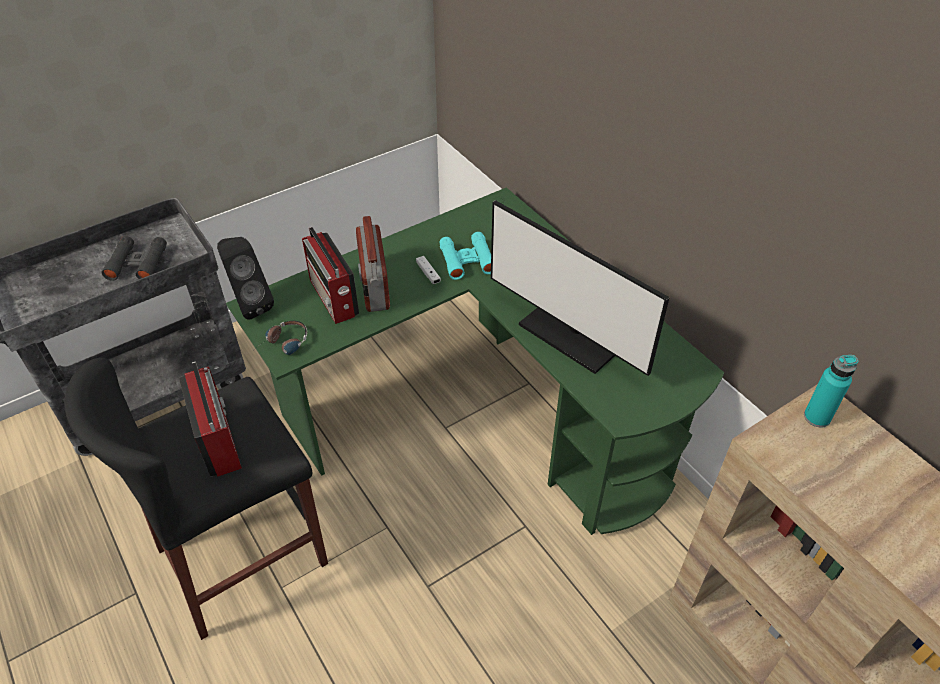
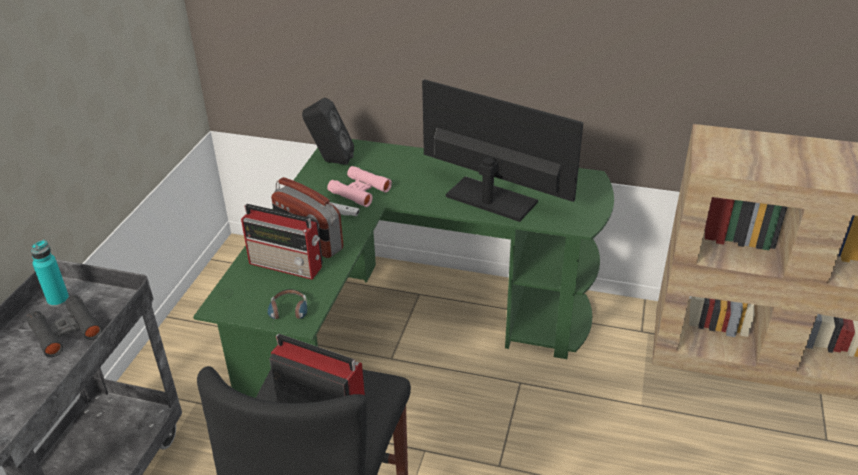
camera: 40 degrees left, 10 degrees down
black speaker [217,237,274,319] -> black speaker moved to [302,97,354,165]
turquoise binoculars [439,232,491,280] -> pink binoculars [327,166,392,207]
monitor [491,200,670,376] -> monitor turned 150 degrees counterclockwise [422,79,583,222]
turquoise bottle [804,355,858,427] -> turquoise bottle moved to [31,240,69,307]

